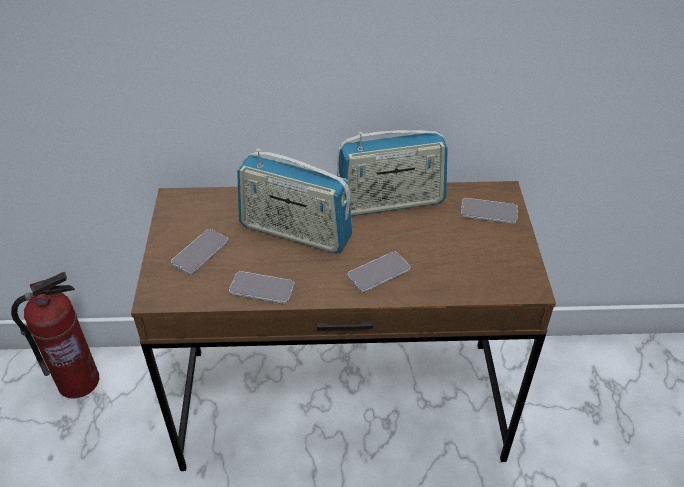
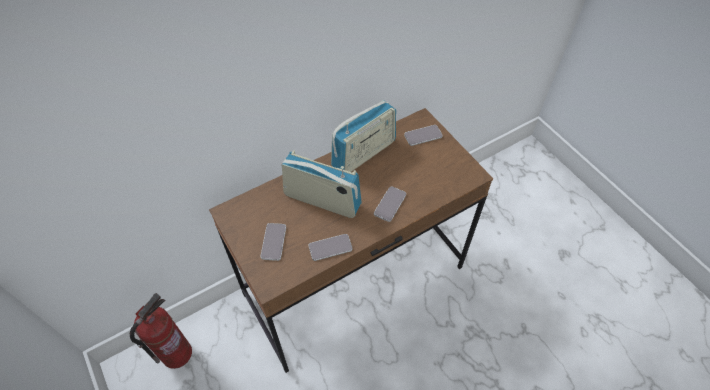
camera: 30 degrees left, 10 degrees up
radio [237,148,353,254] -> radio turned 150 degrees counterclockwise [281,150,362,218]

